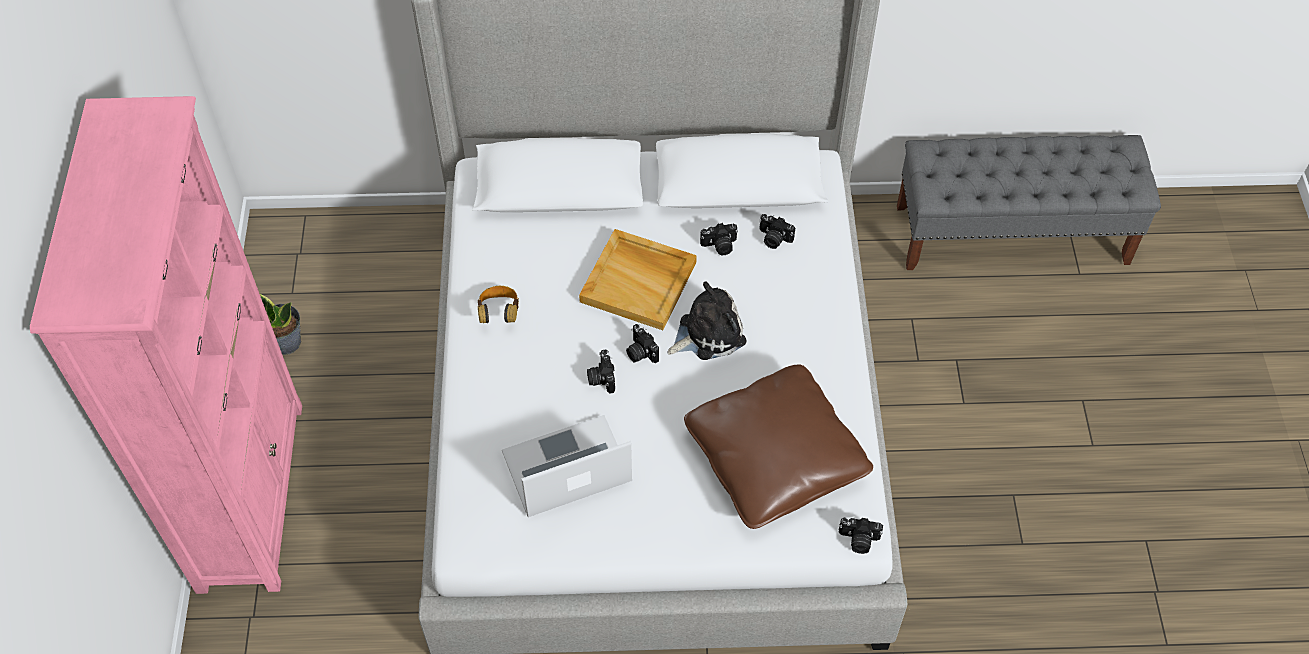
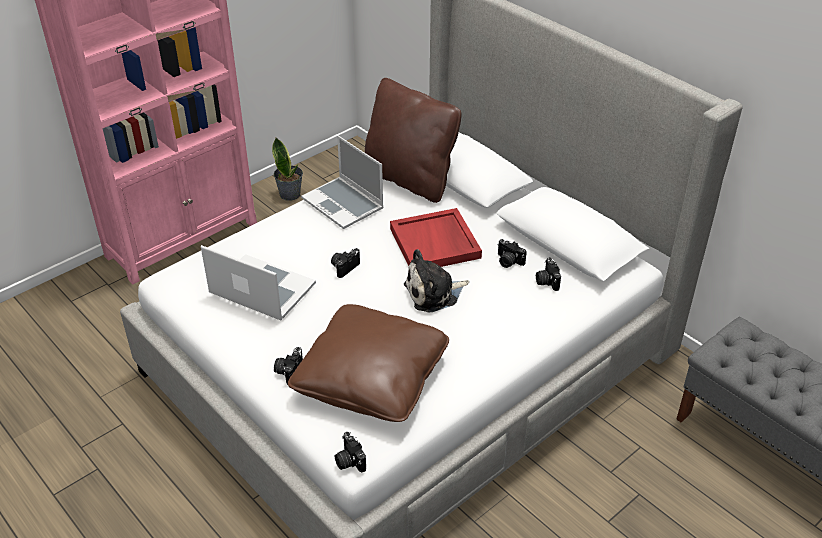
camera: 50 degrees right, 15 degrees down
headphones [478,286,519,323] -> laptop [301,136,384,229]
beige tray [579,229,697,330] -> red tray [390,208,482,267]
camera [626,324,659,363] -> camera moved to [274,347,303,385]
plush toy [668,281,746,360] -> plush toy turned 135 degrees clockwise [404,249,469,313]
none -> brown pillow [365,78,462,203]

